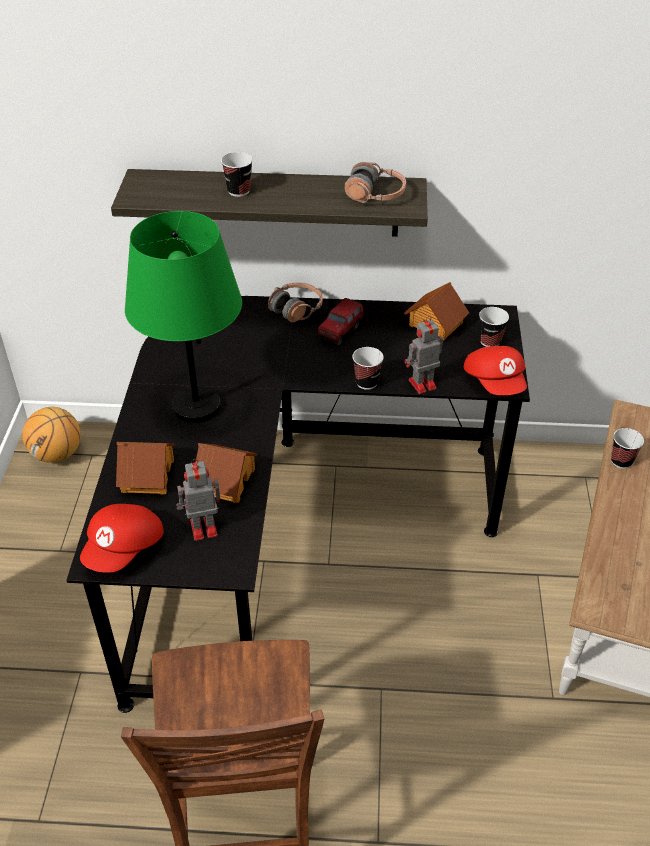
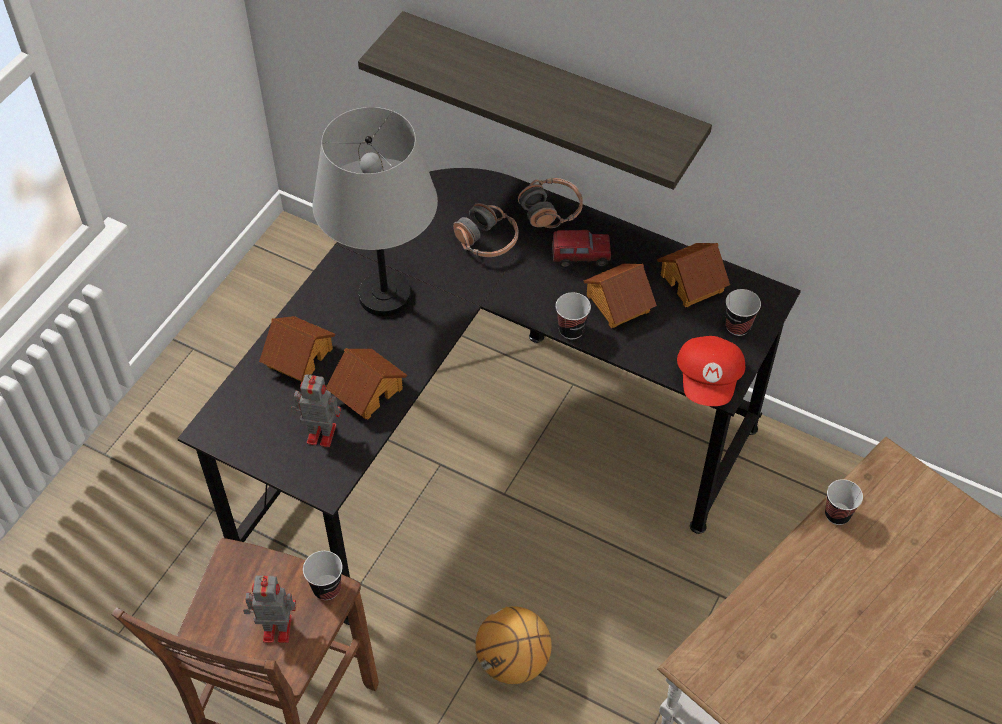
camera: 25 degrees right, 10 degrees up
basketball [22,407,81,463] -> basketball moved to [475,606,552,684]
red cap [80,504,164,573] -> none
green table lamp [125,211,242,423] -> grey table lamp [313,107,438,316]
cup [221,152,253,197] -> cup moved to [303,551,342,600]
toy truck [318,298,364,346] -> toy truck turned 150 degrees counterclockwise [552,230,611,268]
headphones [344,162,406,203] -> headphones moved to [453,203,518,257]
toy robot [405,316,443,394] -> toy robot moved to [243,575,296,643]
none -> toy house [584,263,657,328]

